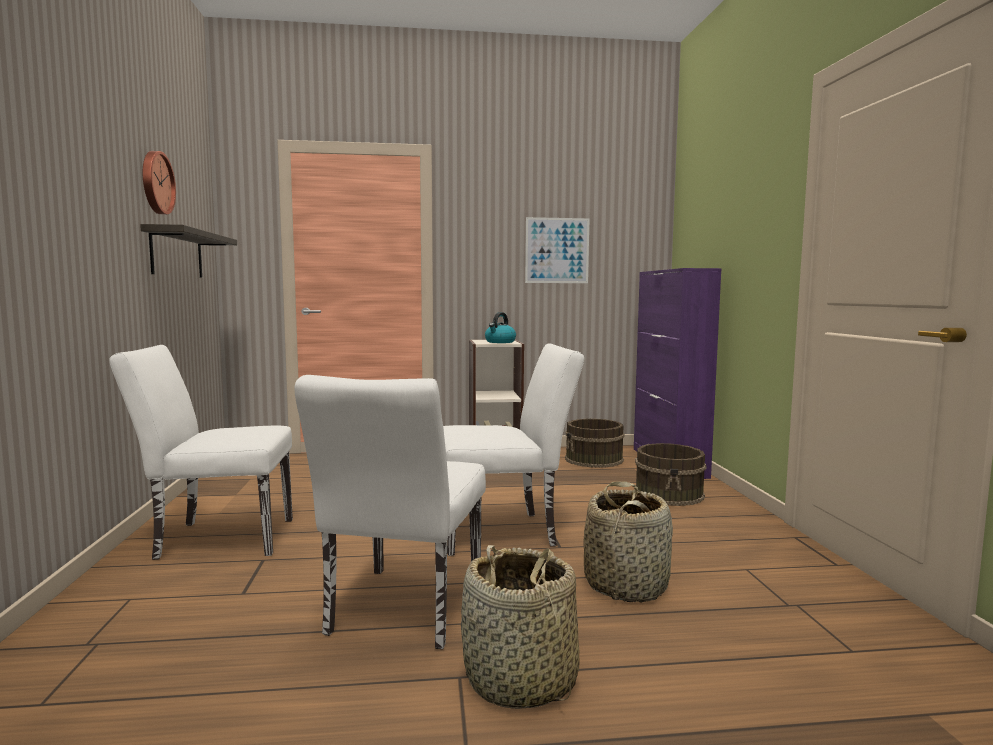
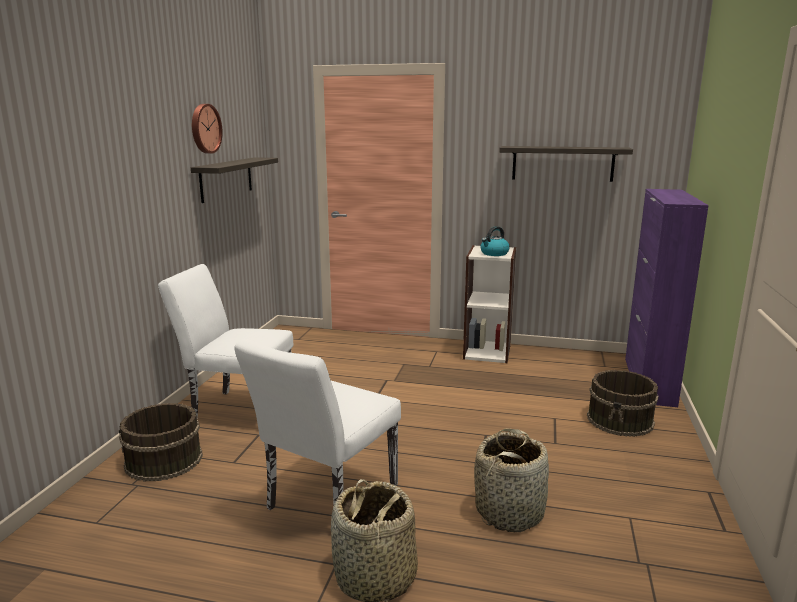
camera: 20 degrees right, 10 degrees up
white chair [443,344,584,556] -> none
picture [525,217,590,283] -> shelf [499,146,633,182]
brown bucket [565,419,624,468] -> brown bucket moved to [119,403,203,481]

